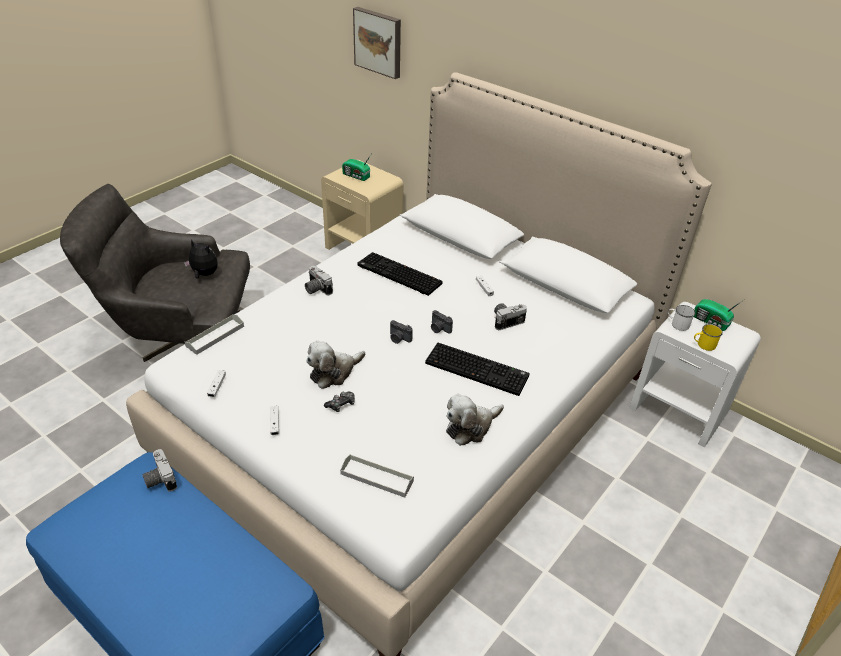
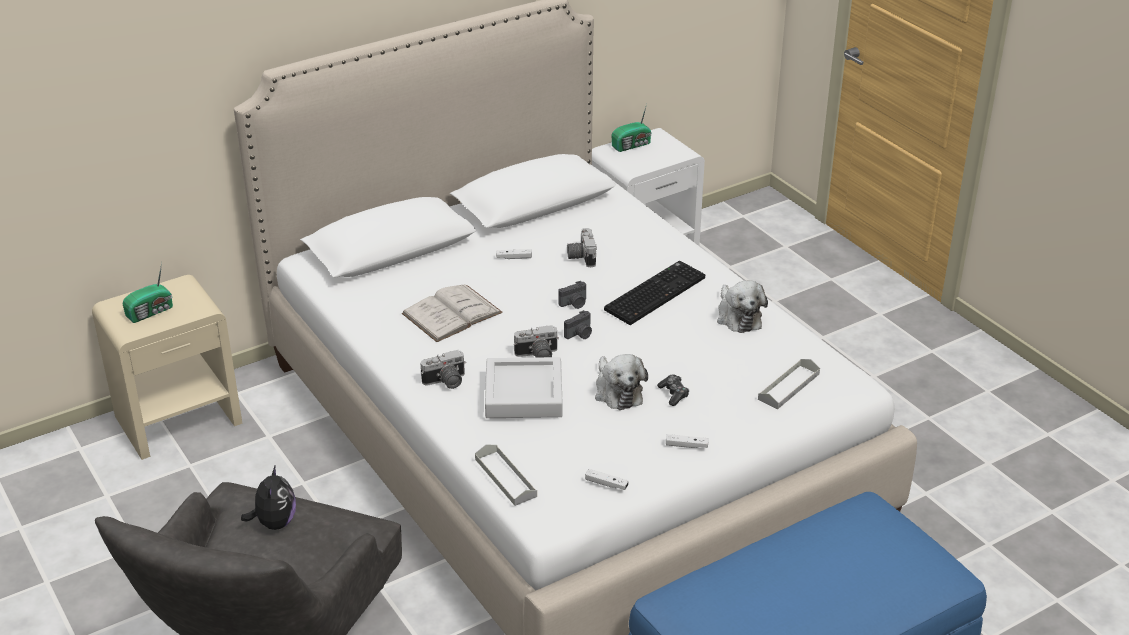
camera: 70 degrees left, 5 degrees down
camera [142,449,177,491] -> camera moved to [514,325,559,357]
plush toy [184,239,217,279] -> plush toy turned 135 degrees clockwise [241,464,296,530]
picture [353,7,401,79] -> none
keyboard [357,252,443,296] -> white book [402,284,503,342]
white mug [668,305,695,331] -> none
yellow mug [694,324,723,351] -> none
none -> grey tray [485,357,563,418]

